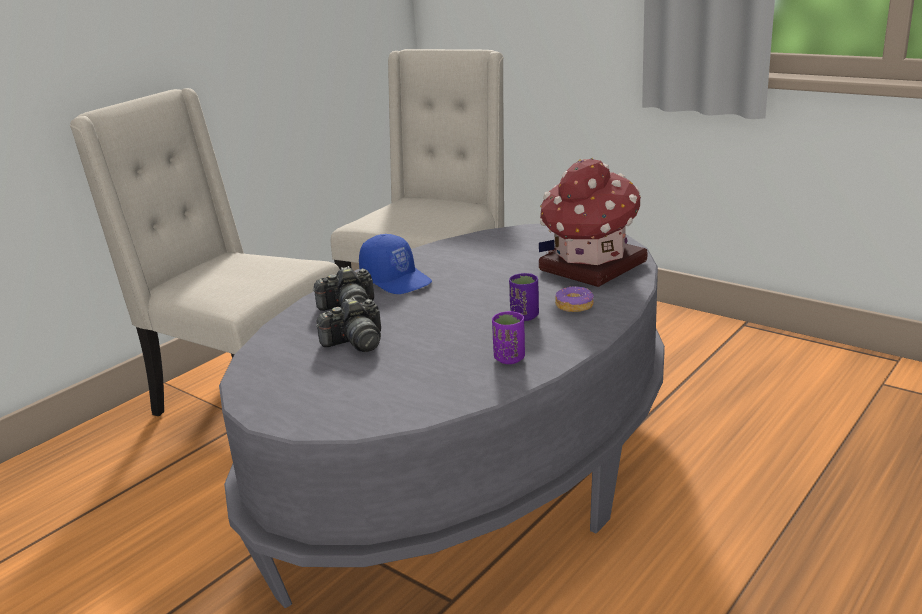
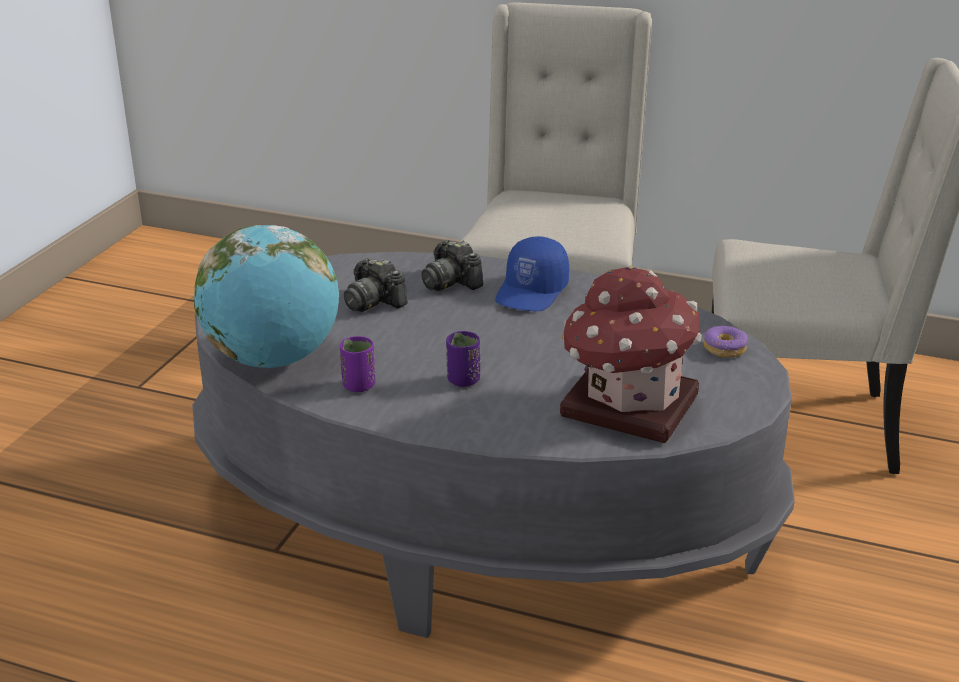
camera: 70 degrees right, 5 degrees up
donut [555,286,594,312] -> donut moved to [704,326,748,358]
none -> globe [194,225,339,368]

